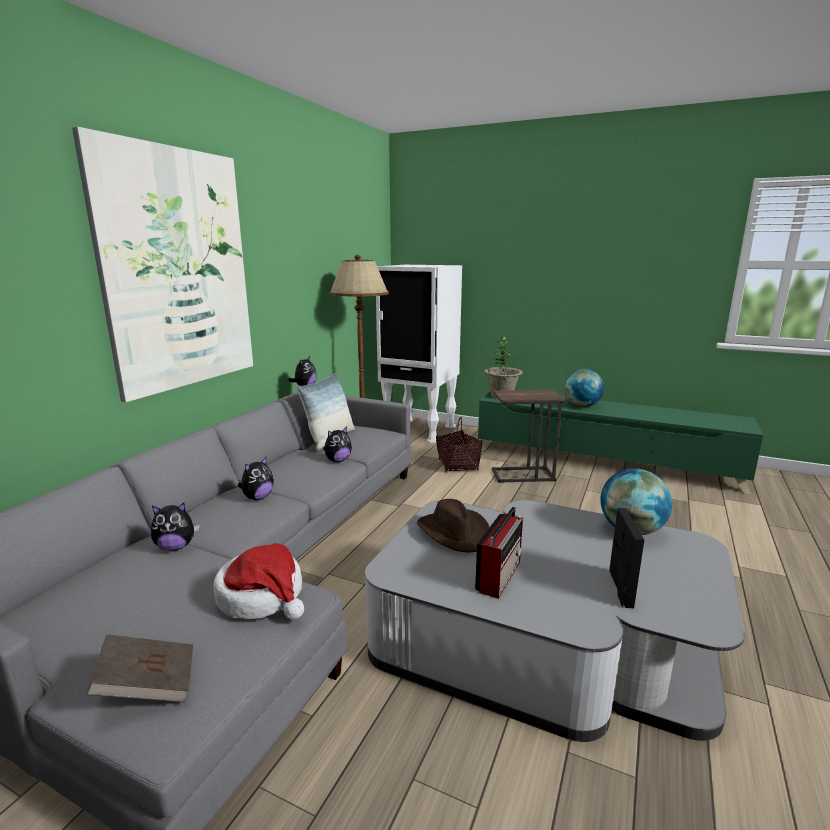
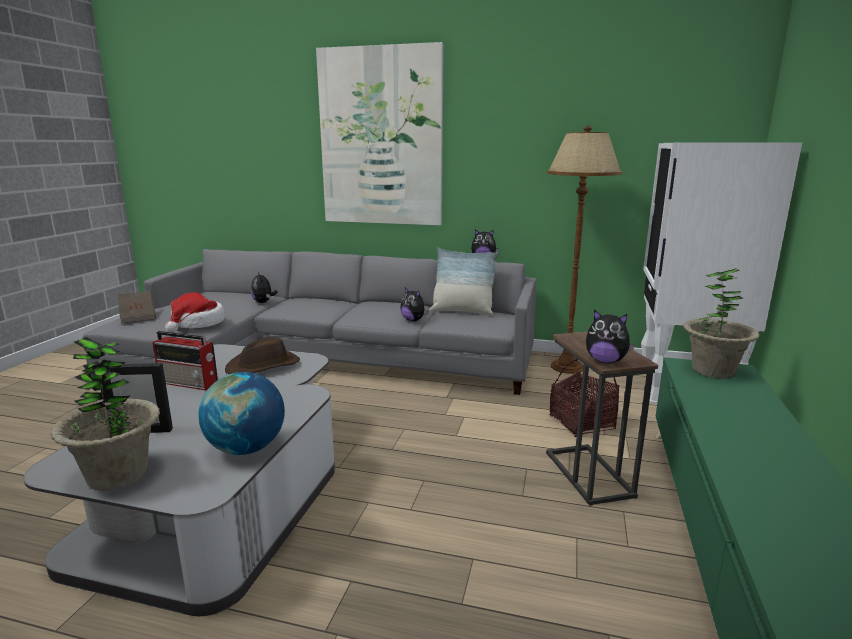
camera: 80 degrees right, 0 degrees up
plush toy [238,457,274,500] -> plush toy moved to [586,310,635,363]
globe [564,369,604,407] -> none
none -> potted plant [51,337,160,491]

